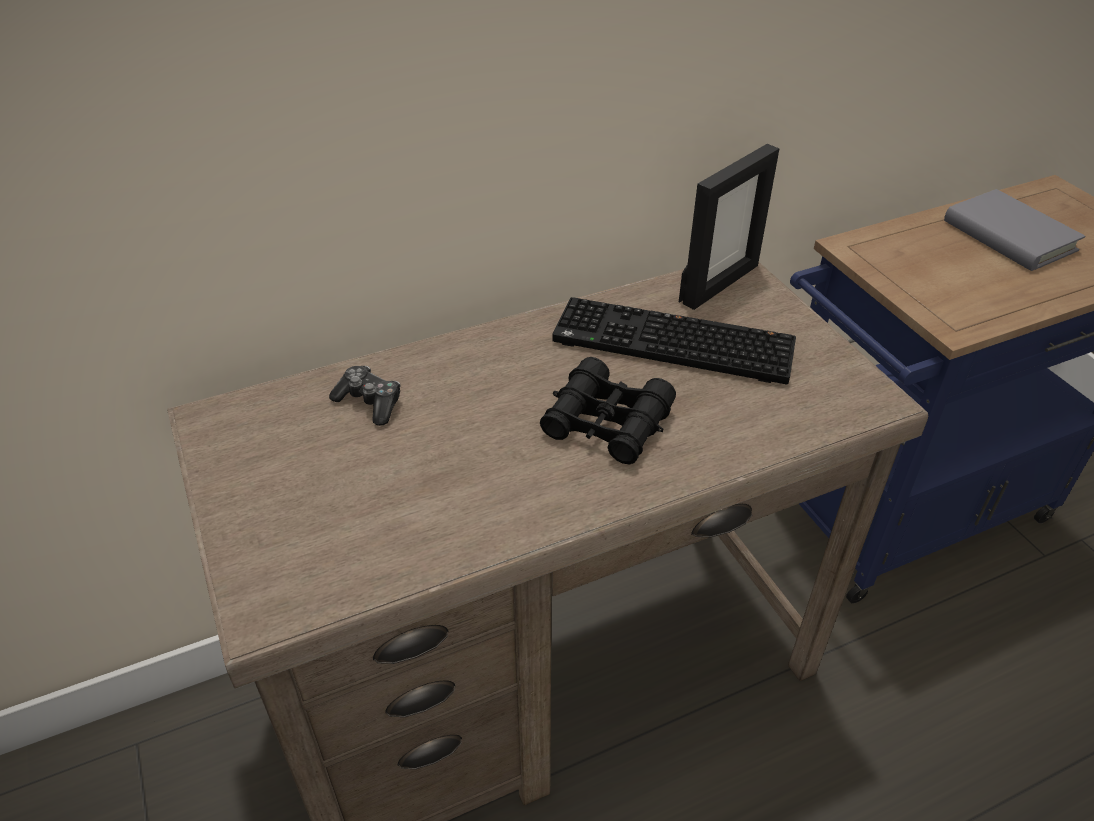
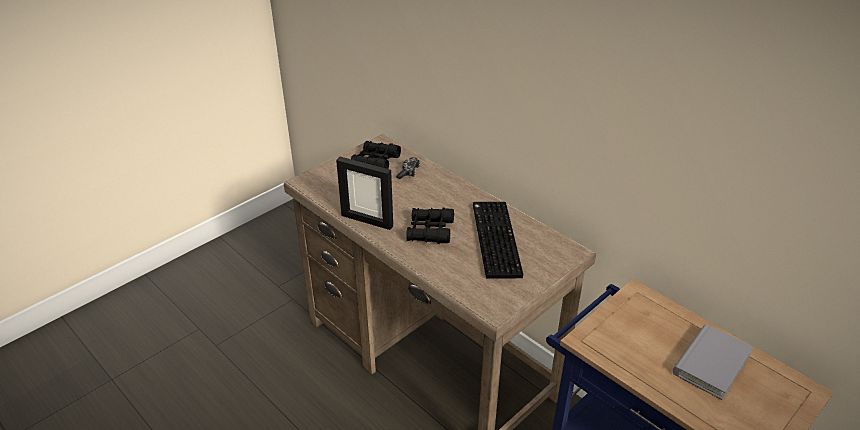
camera: 70 degrees right, 5 degrees down
picture frame [679,144,779,310] -> picture frame moved to [336,157,393,230]
none -> black binoculars [351,141,401,169]

